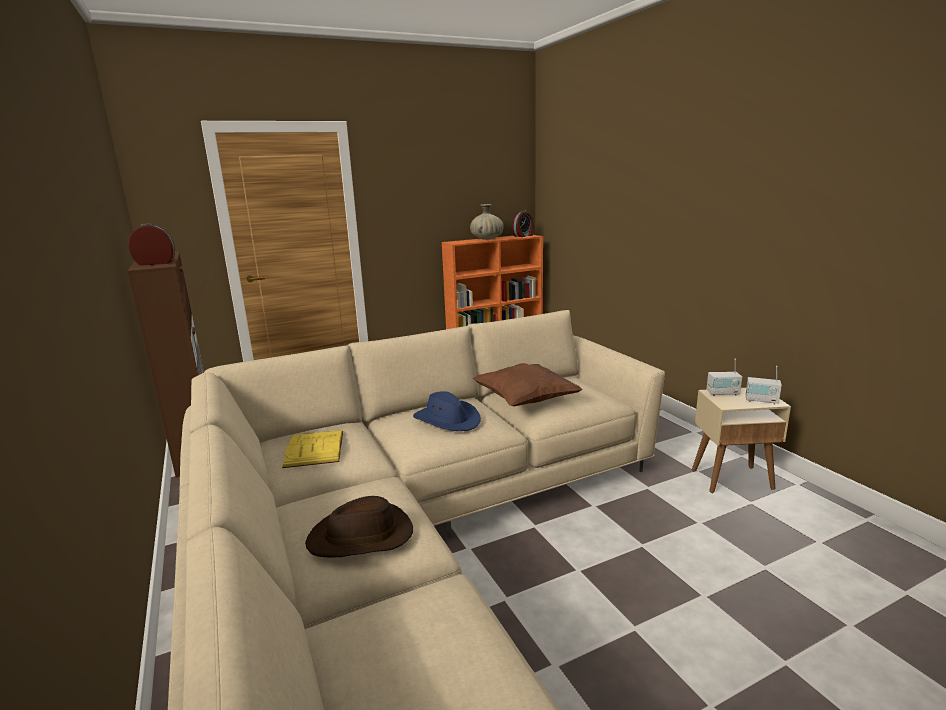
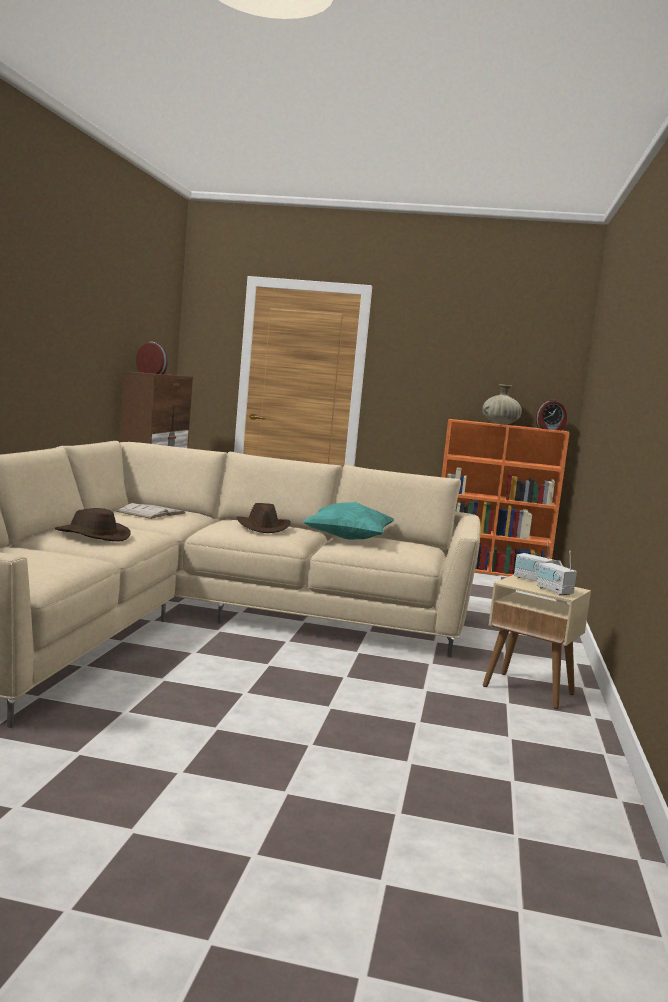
camera: 35 degrees right, 10 degrees down
yellow book [282,430,343,468] -> white book [116,503,185,519]
blue hat [413,391,481,431] -> brown hat [236,503,291,533]
brown pillow [472,363,583,406] -> turquoise pillow [302,502,394,540]

